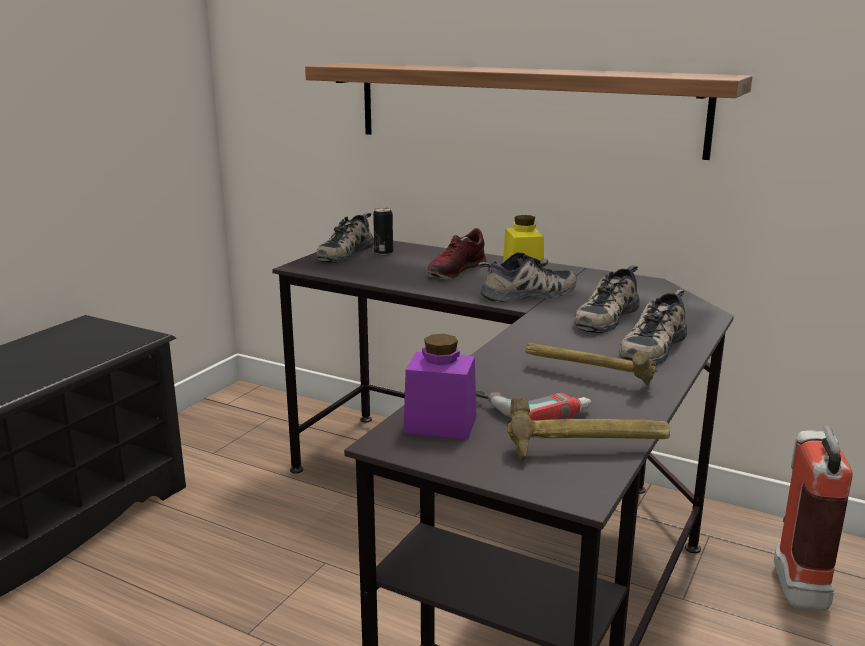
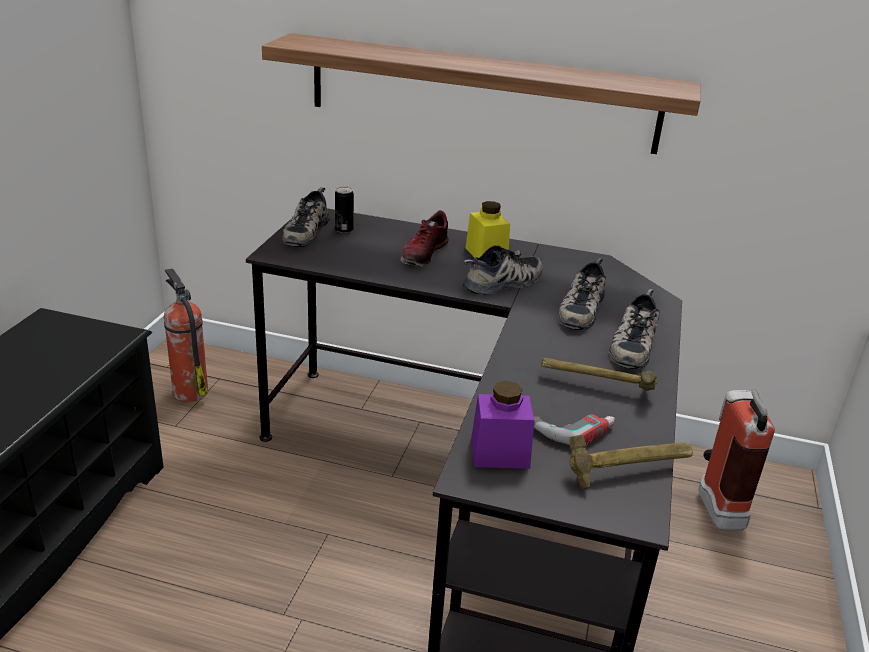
camera: 15 degrees left, 10 degrees up
none -> fire extinguisher [164,268,208,402]

